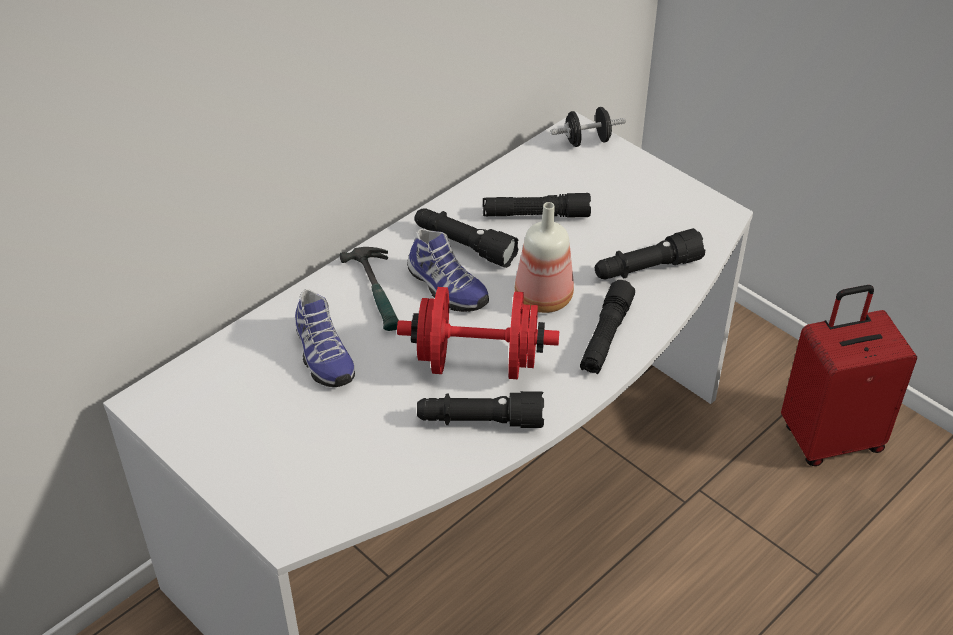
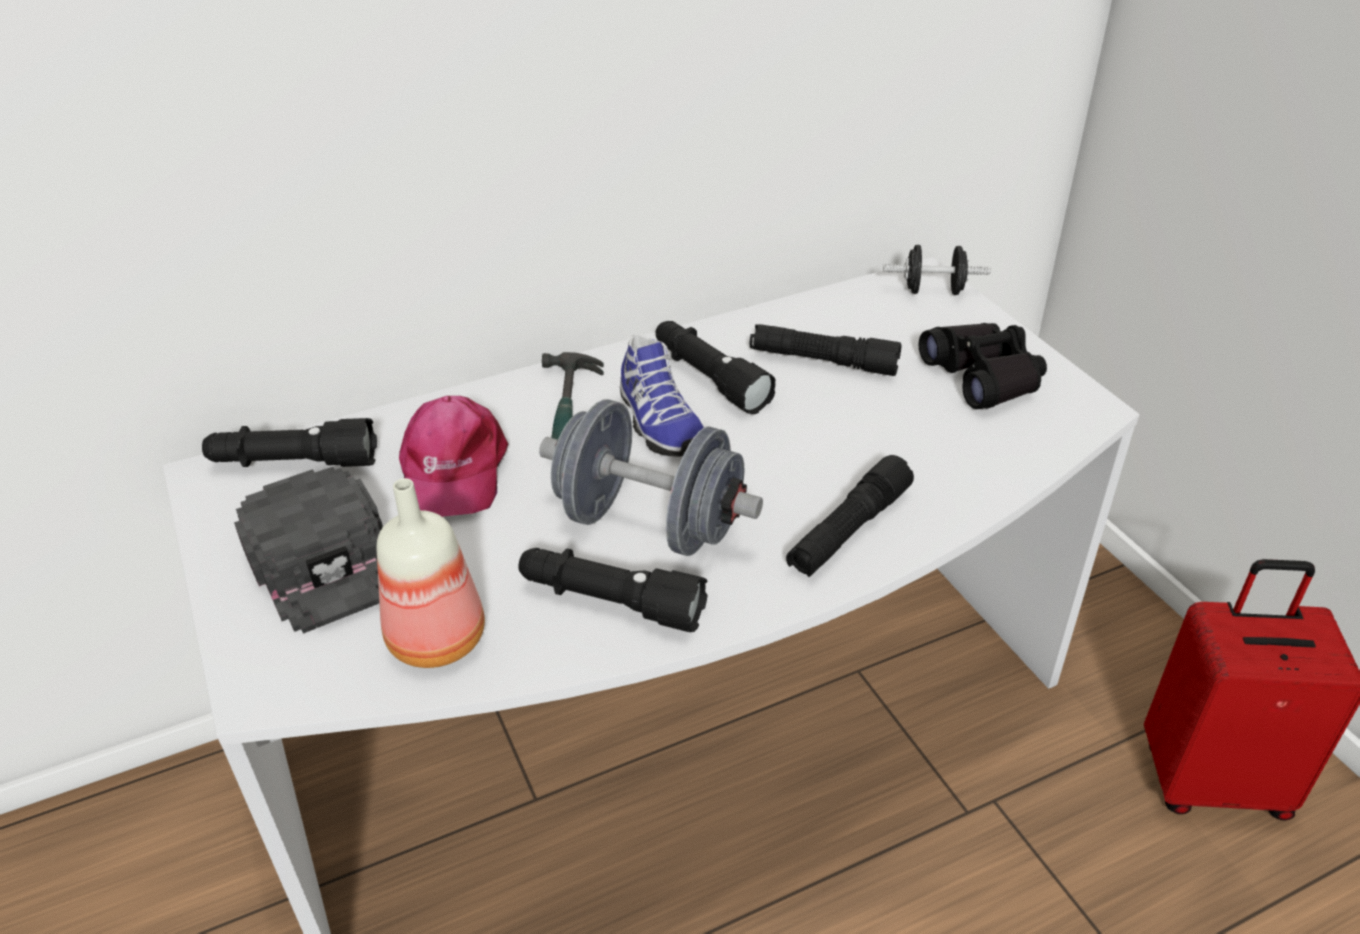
camera: 20 degrees right, 5 degrees down
shoe [295,289,355,387] -> pink cap [399,396,508,517]
red dumbbell [397,287,559,379] -> grey dumbbell [539,399,763,556]
bottle [515,202,574,313] -> bottle moved to [377,478,485,668]
black flashlight [595,228,705,280] -> black flashlight moved to [202,418,377,467]
none -> black cap [234,467,383,633]
none -> black binoculars [919,323,1047,409]

